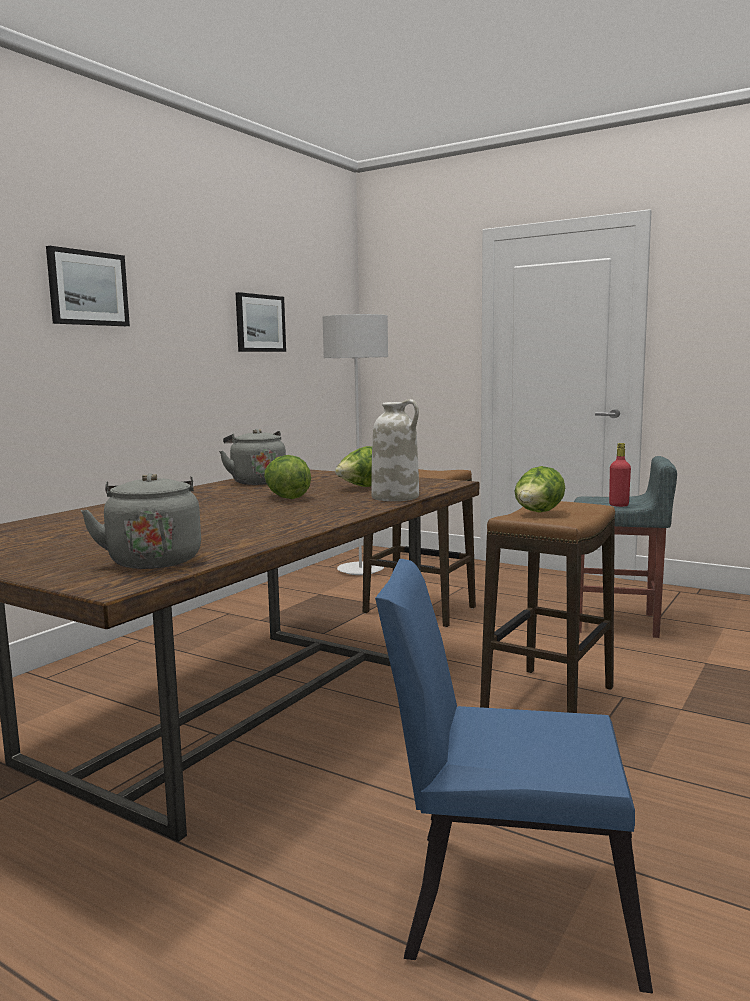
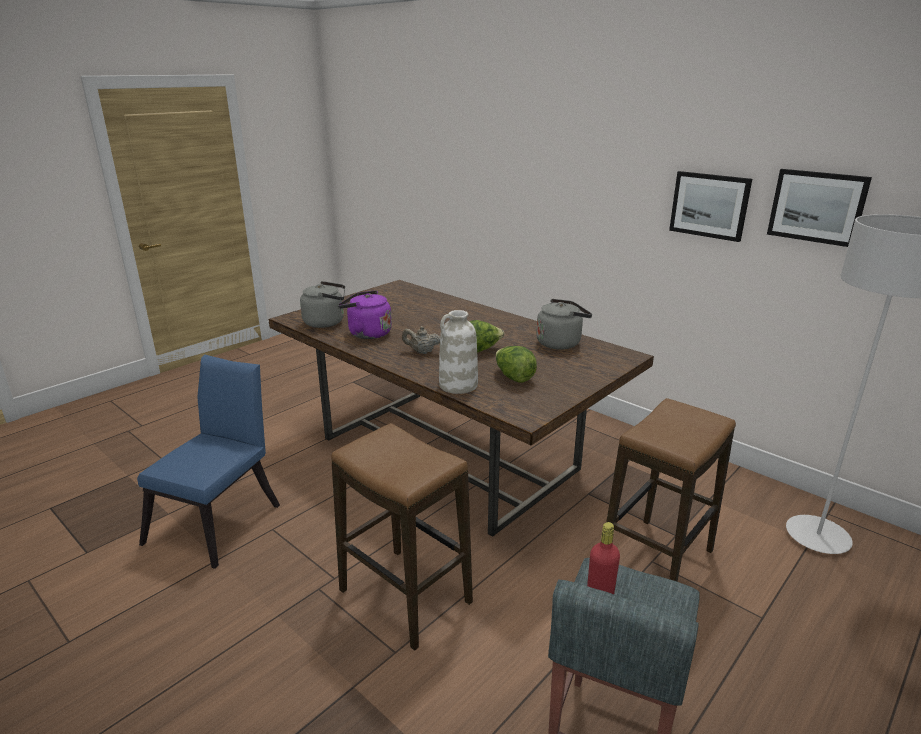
camera: 100 degrees right, 15 degrees up
picture [46,246,130,326] -> picture moved to [669,171,752,242]
lettuce [515,466,565,512] -> none
none -> purple kettle [338,290,392,339]
none -> beige teapot [402,326,440,354]

